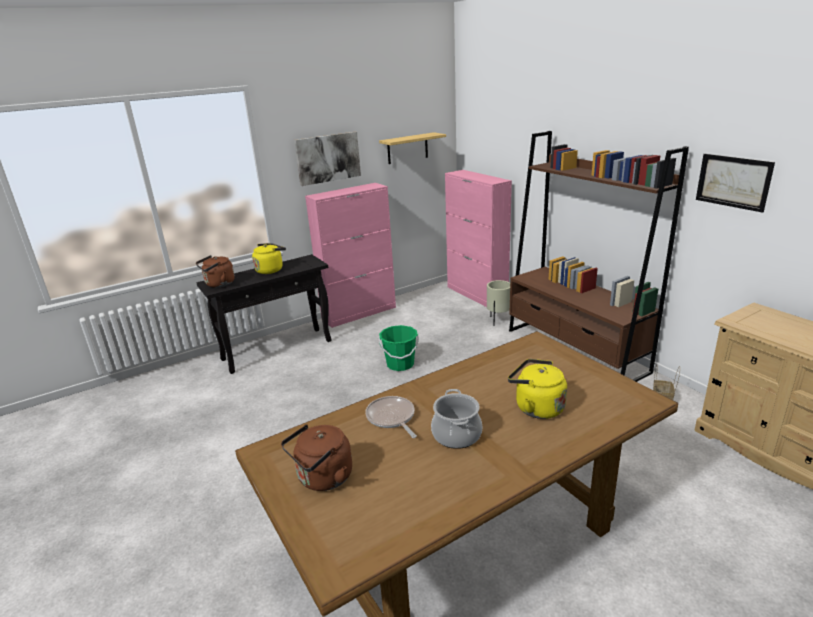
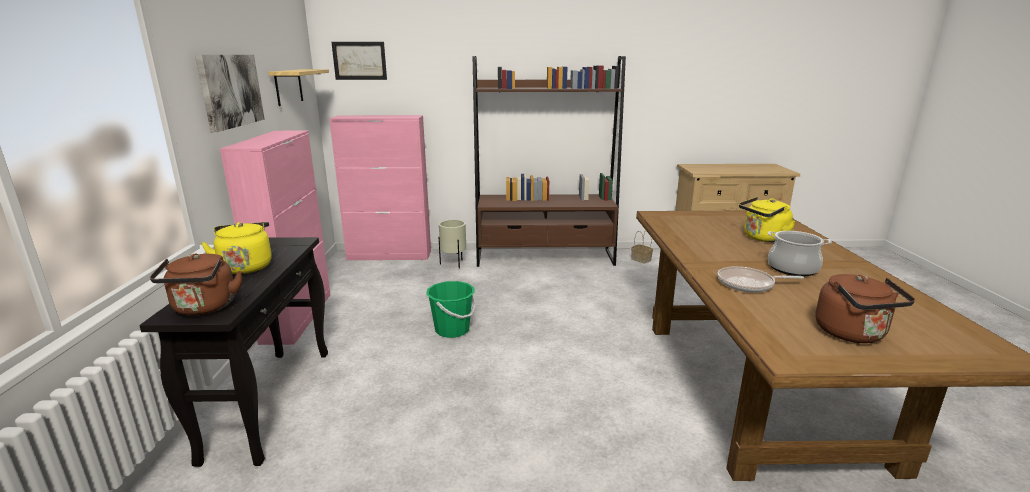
camera: 60 degrees left, 5 degrees down
picture [696,154,775,213] -> picture moved to [331,42,387,80]

